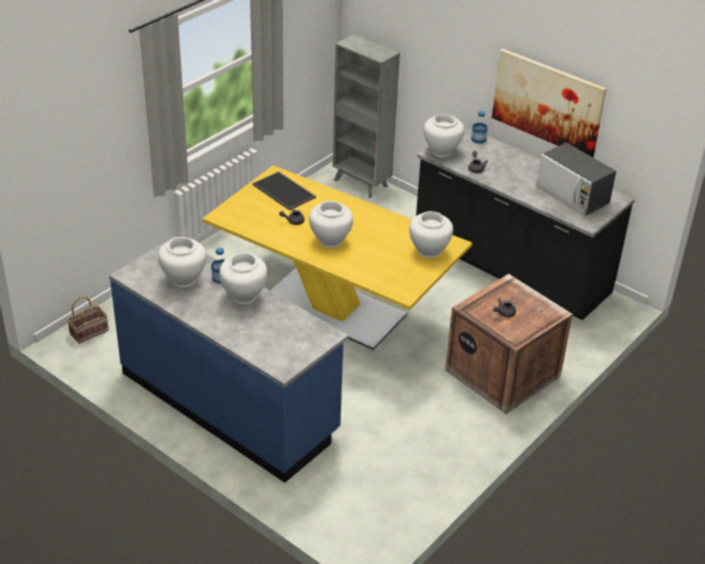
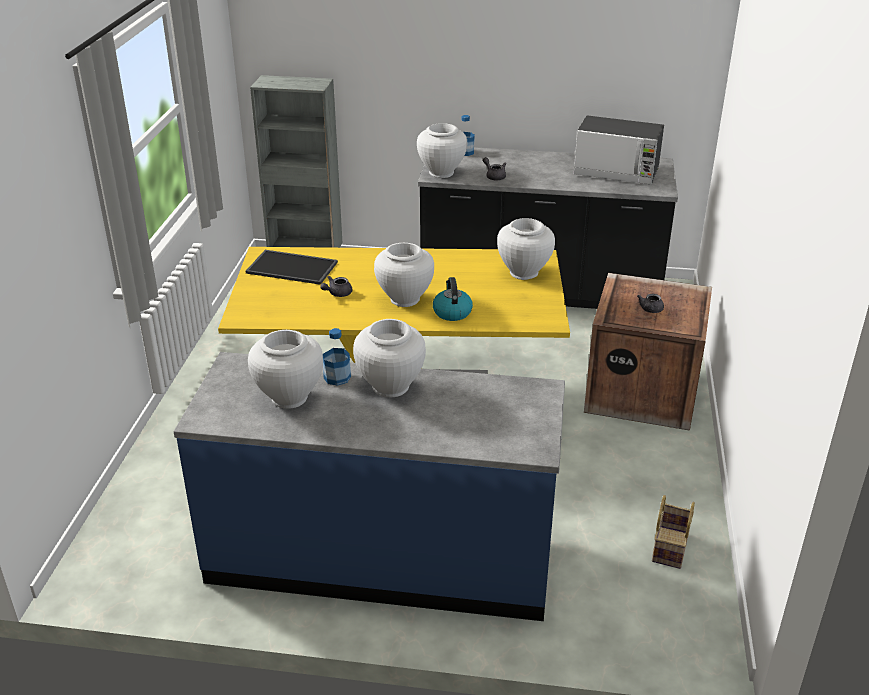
camera: 30 degrees left, 5 degrees down
basket [67,296,109,344] -> basket moved to [652,495,695,569]
picture [492,48,607,158] -> none
none -> kettle [433,277,473,321]

